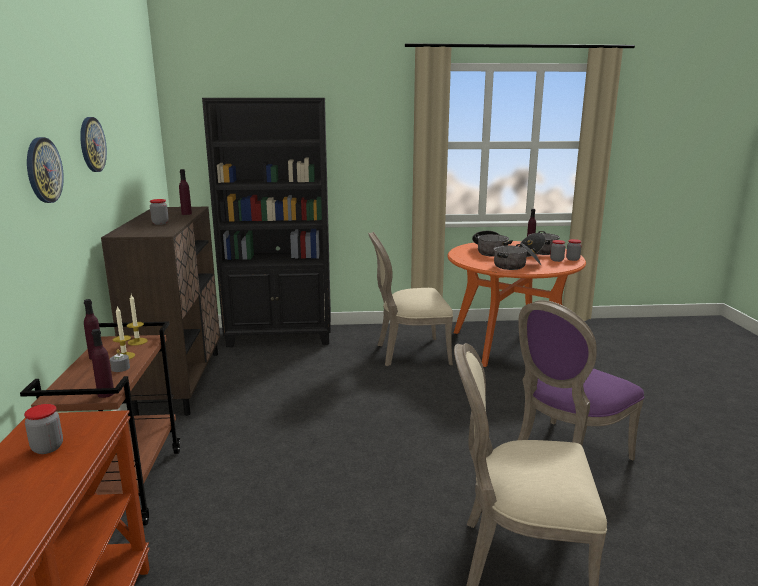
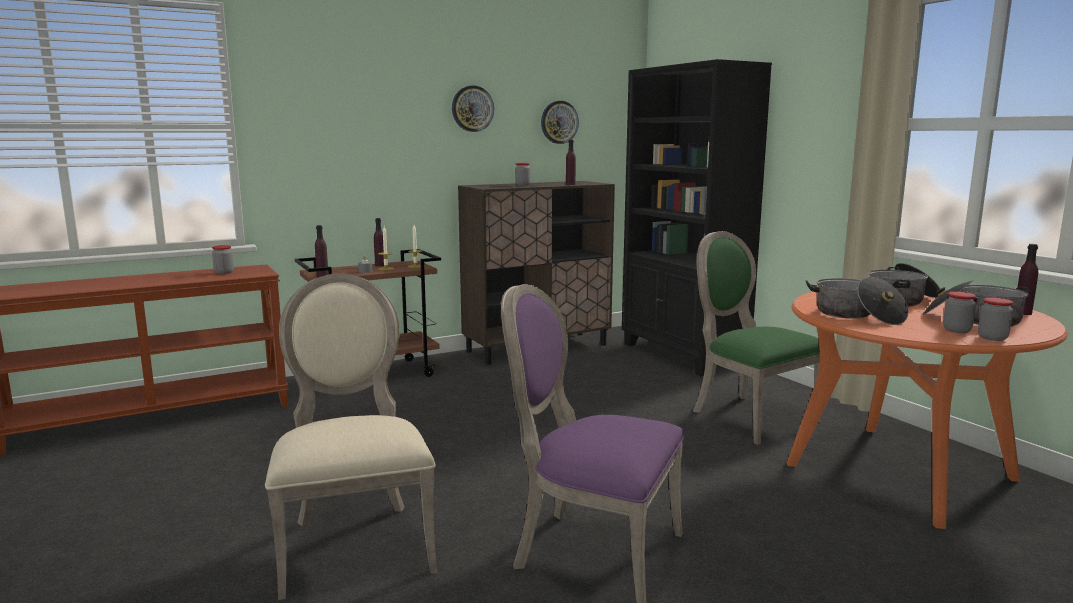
camera: 65 degrees right, 5 degrees down
wall clock [27,137,64,203] -> wall clock moved to [541,101,579,144]
beige chair [368,232,453,366] -> green chair [693,231,823,445]

